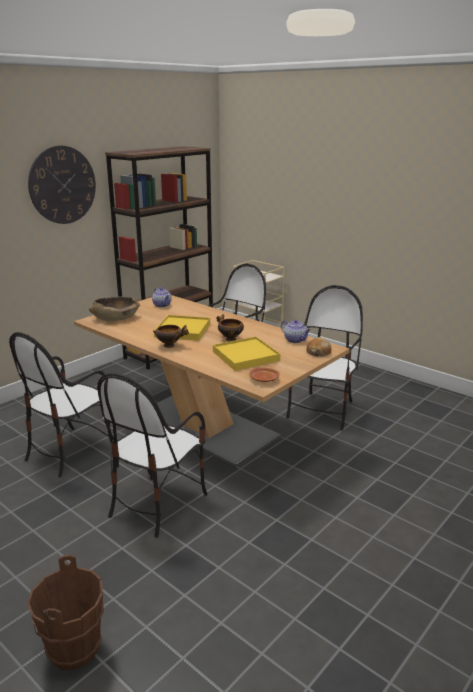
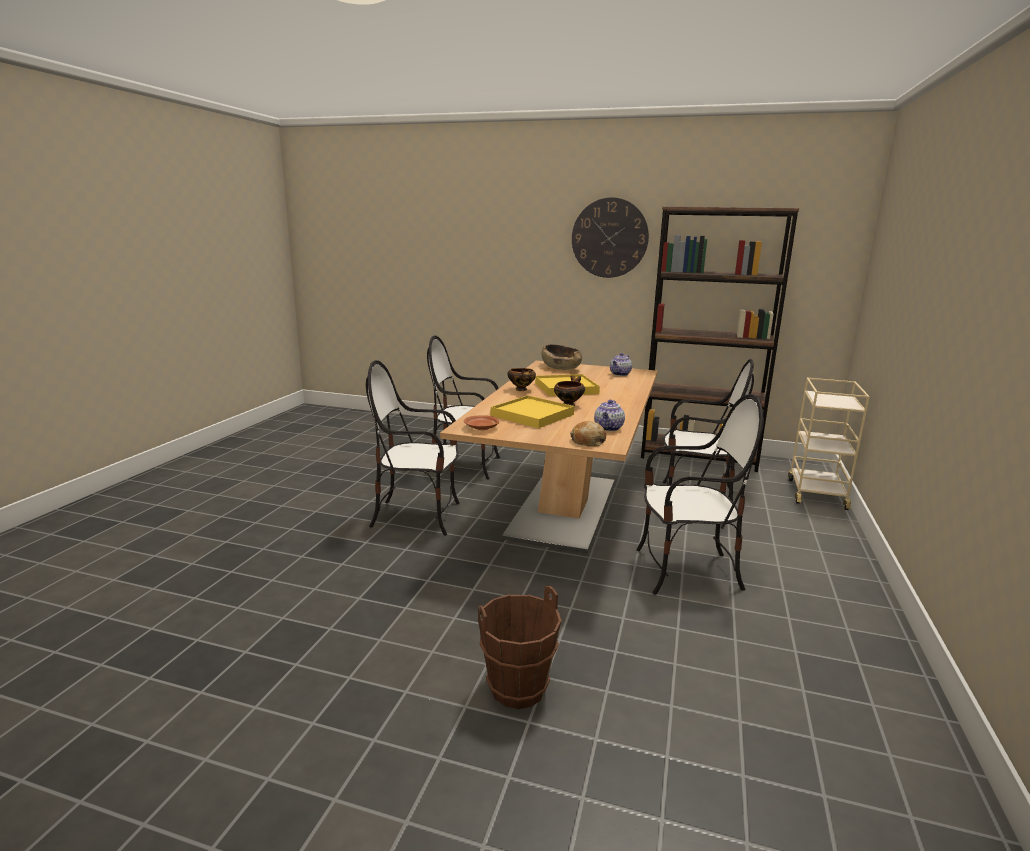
camera: 65 degrees right, 5 degrees down
brown bucket [27,555,104,670] -> brown bucket moved to [478,586,562,709]

